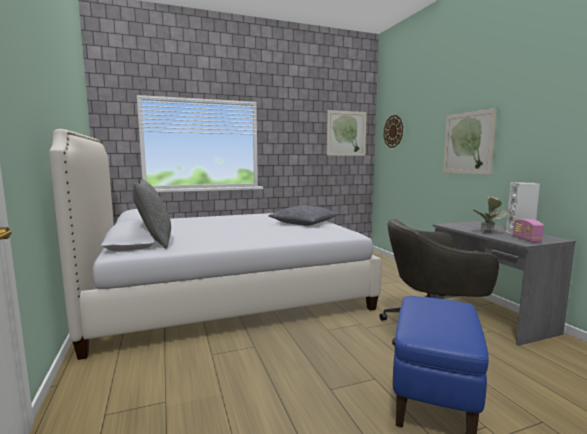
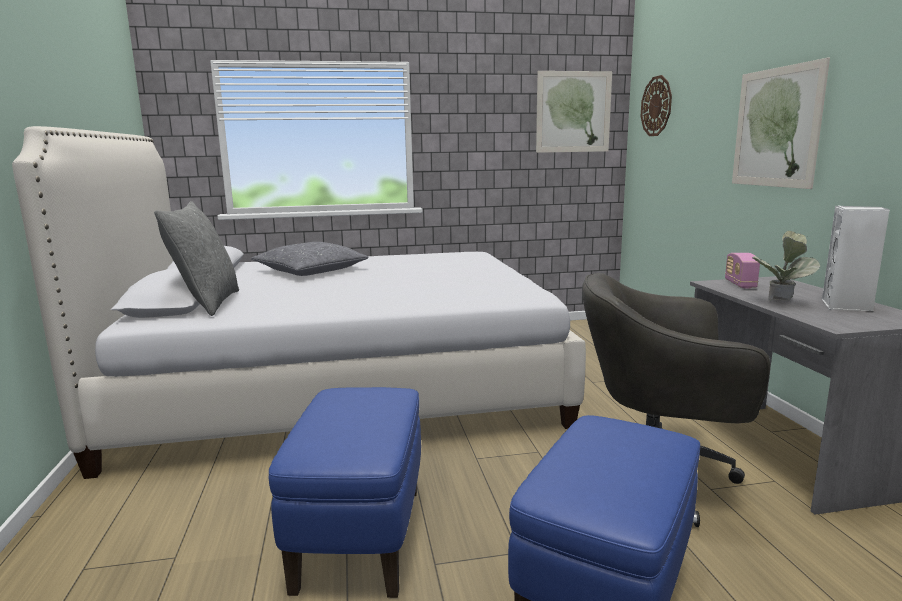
camera: 10 degrees right, 5 degrees up
grey pillow [268,205,338,226] -> grey pillow moved to [251,242,369,276]
radio [513,219,544,243] -> radio moved to [725,253,760,288]
none -> blue ottoman [269,387,421,598]

